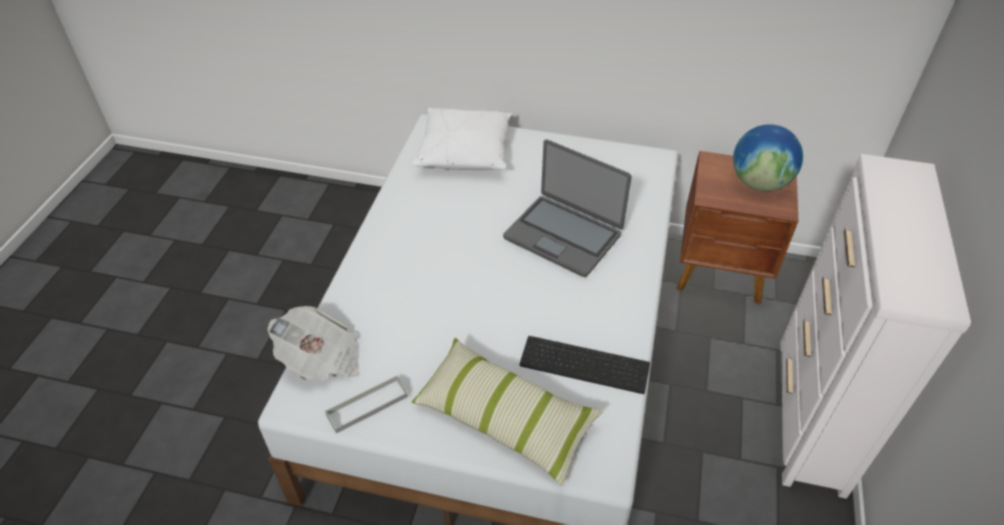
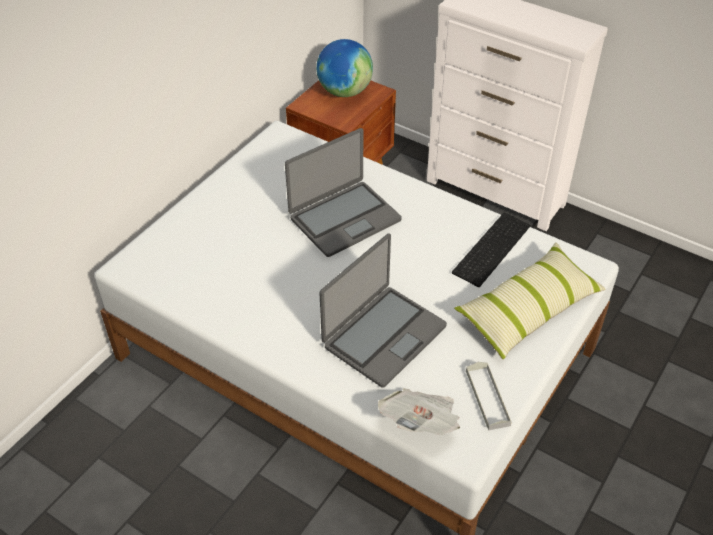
camera: 70 degrees left, 0 degrees up
white pillow [412,108,512,170] -> none
none -> laptop [320,234,447,388]

